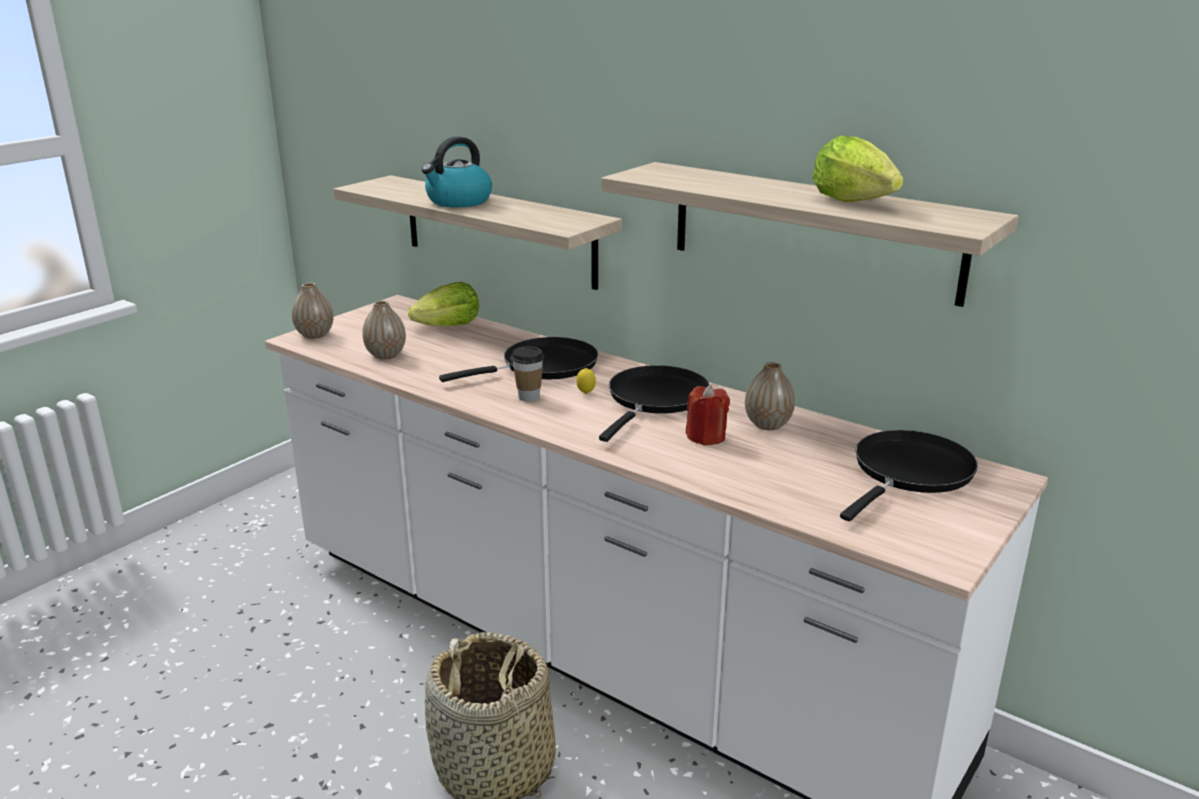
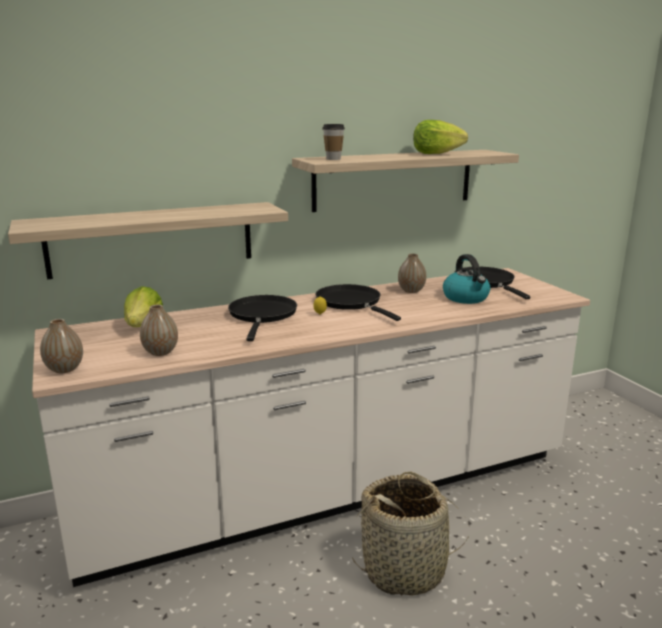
camera: 60 degrees left, 5 degrees down
kettle [422,136,492,207] -> kettle moved to [443,254,490,304]
cup [511,346,545,402] -> cup moved to [322,124,345,160]
red candle [686,385,730,445] -> none

